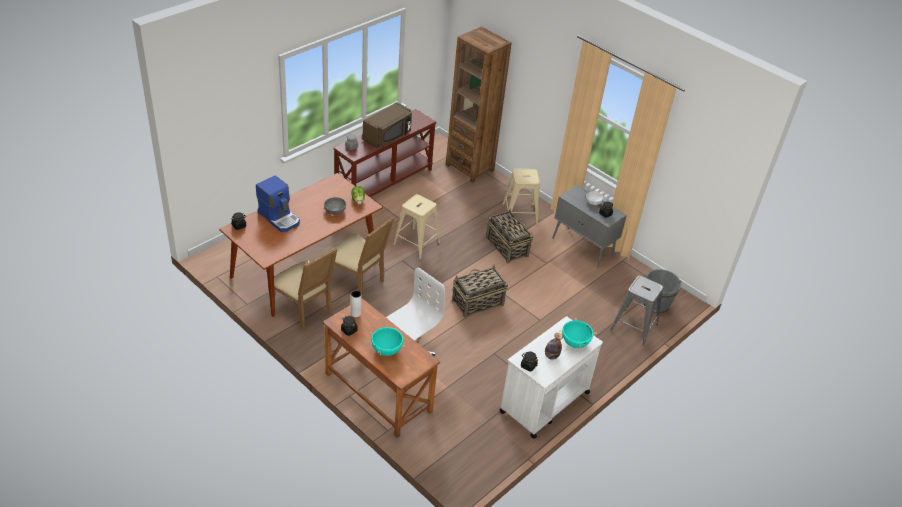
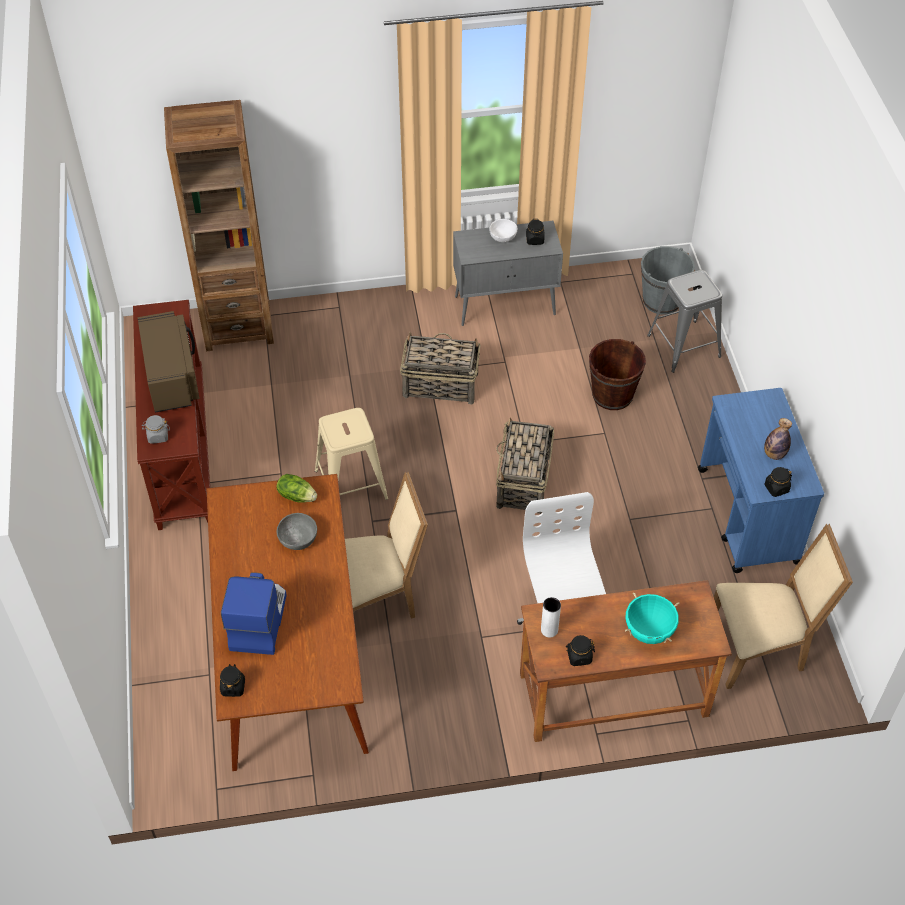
camera: 50 degrees left, 10 degrees up
coffee machine [256,175,300,232] -> coffee machine turned 75 degrees counterclockwise [221,572,287,655]
beige chair [274,248,337,329] -> beige chair moved to [714,524,853,689]
white cart [500,316,603,439] -> blue cart [698,388,824,573]
beige stool [502,168,540,225] -> none
turquoise cooking pot [559,318,597,348] -> none
none -> brown bucket [589,339,646,410]

